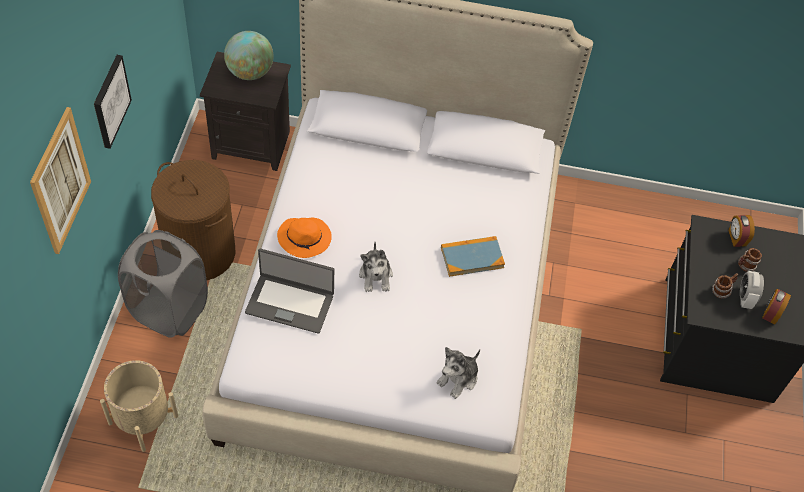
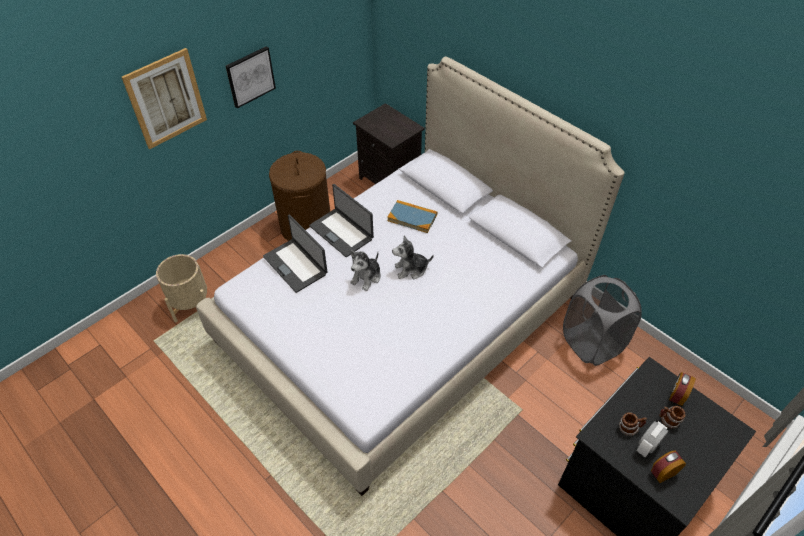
camera: 40 degrees right, 5 degrees down
grey laundry basket [118,230,208,338] -> grey laundry basket moved to [563,275,642,366]
globe [224,31,273,80] -> none
orange hat [277,217,332,258] -> laptop [309,184,374,257]
plush toy [437,347,480,399] -> plush toy moved to [392,235,434,280]
book [441,236,505,277] -> book moved to [387,200,437,233]

